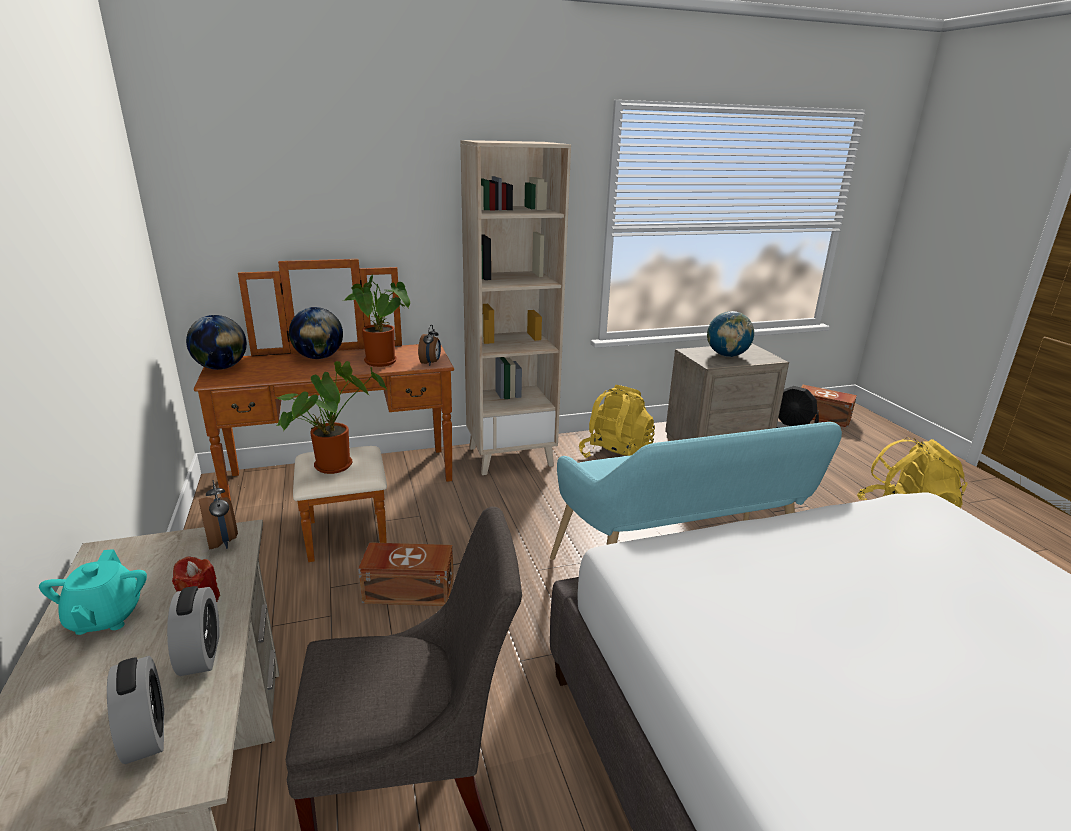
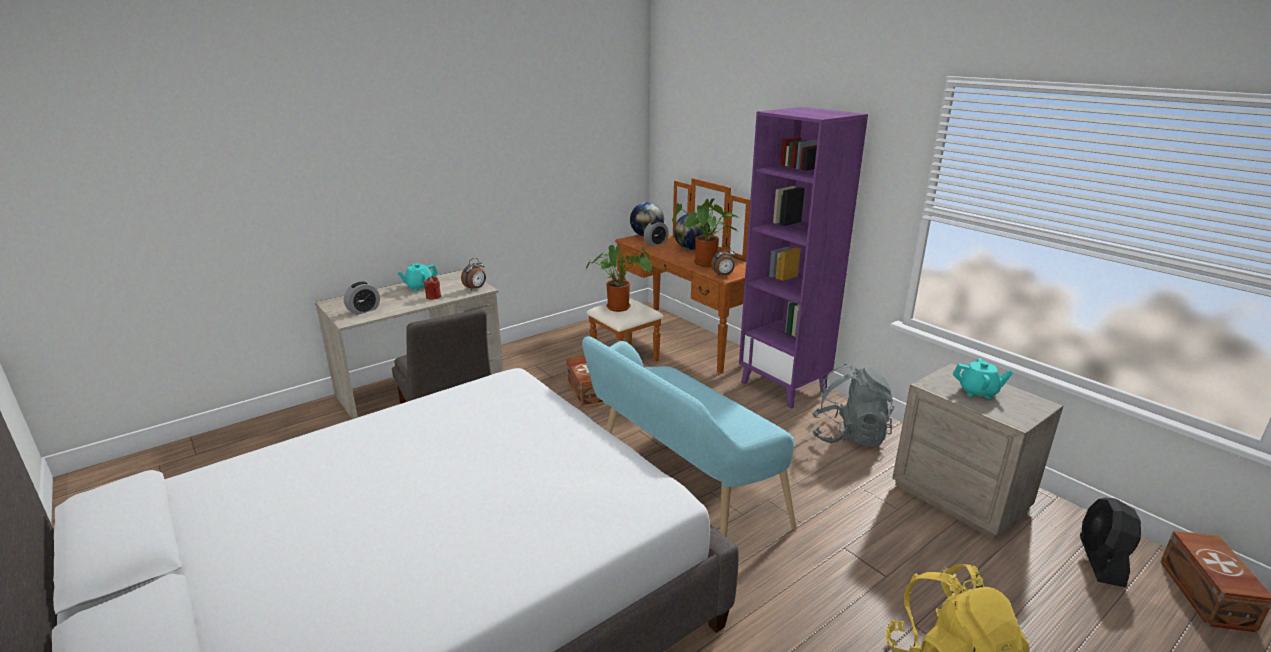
camera: 70 degrees right, 0 degrees up
alarm clock [167,586,220,676] -> alarm clock moved to [644,220,669,246]
beige bookcase [460,140,571,475] -> purple bookcase [739,107,868,409]
yellow backpack [579,385,655,458] -> grey backpack [812,364,894,446]
globe [707,311,754,357] -> turquoise teapot [953,358,1013,399]

